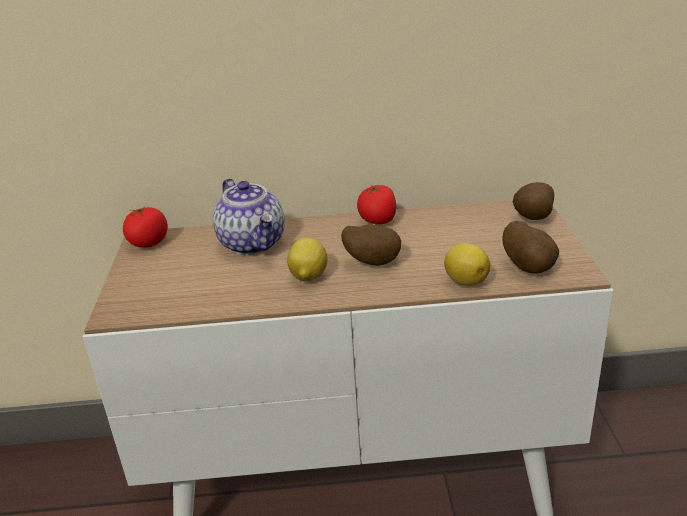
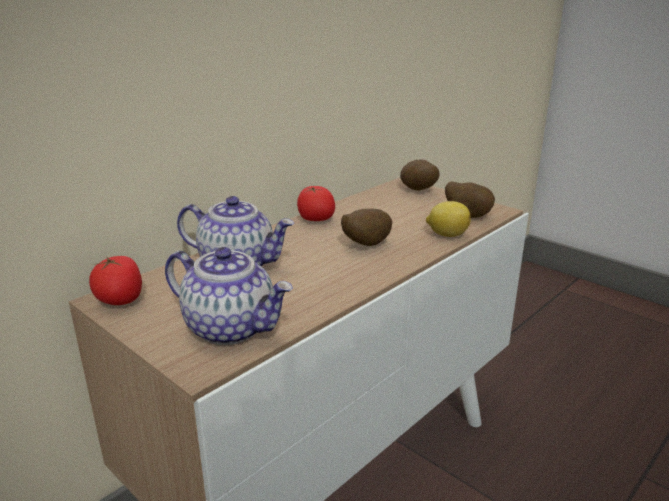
camera: 45 degrees left, 5 degrees down
lemon [287,238,328,281] -> none
none -> teapot [165,247,293,345]

